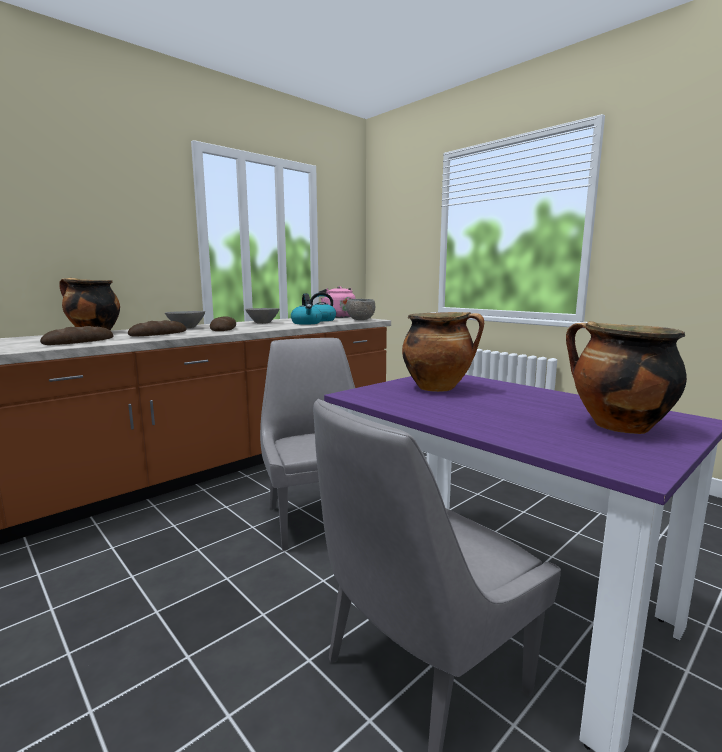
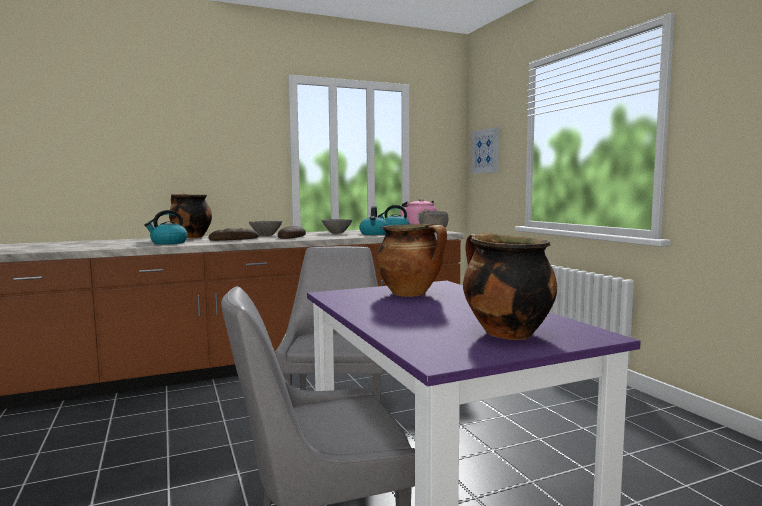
camera: 20 degrees right, 5 degrees down
bread [40,326,113,345] -> kettle [144,210,188,245]
none -> picture [471,127,499,174]

